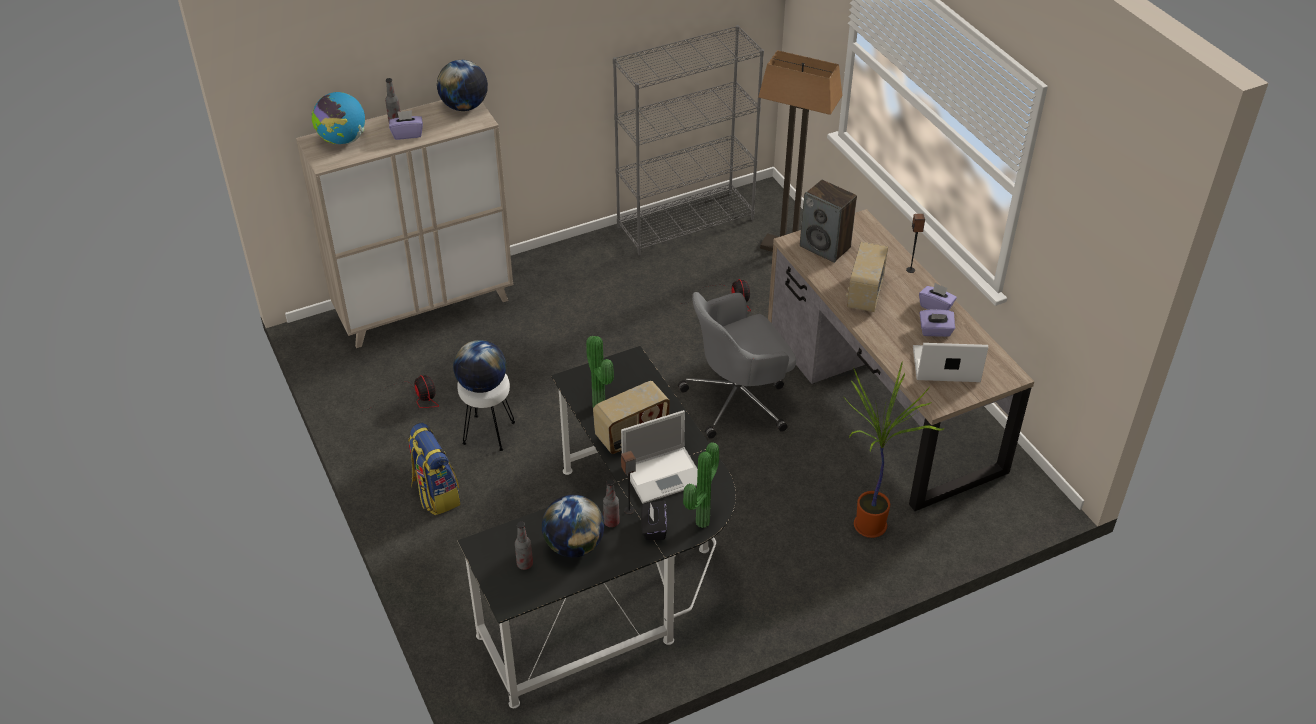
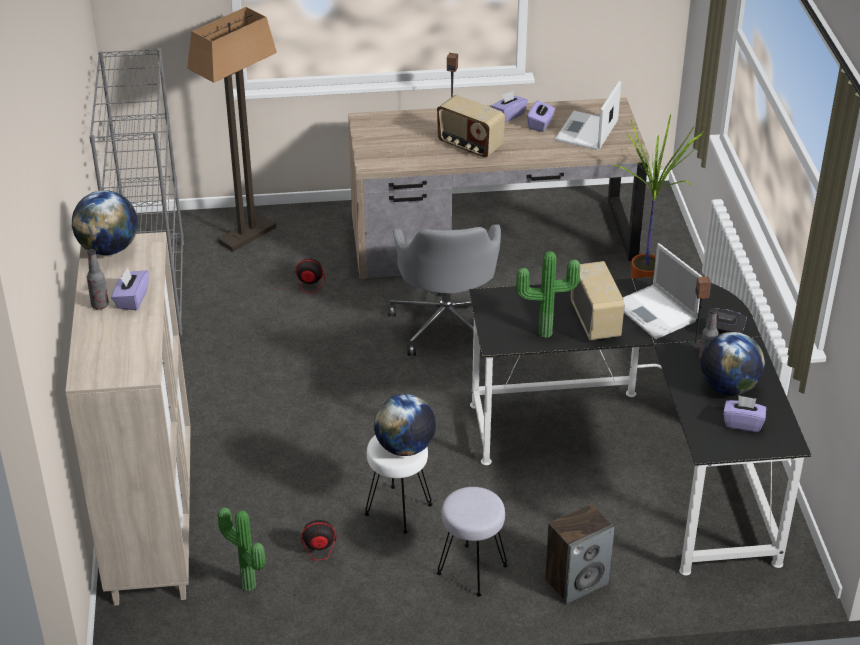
camera: 70 degrees left, 5 degrees down
globe [312,92,365,144] -> none
backpack [408,423,460,516] -> grey stool [437,487,508,597]
bottle [515,521,533,570] -> purple tissue box [723,395,766,432]
laptop [621,410,698,504] -> laptop turned 150 degrees clockwise [623,243,703,339]
potted plant [683,442,719,528] -> potted plant moved to [218,507,266,591]
speaker [800,180,857,263] -> speaker moved to [545,504,615,604]

